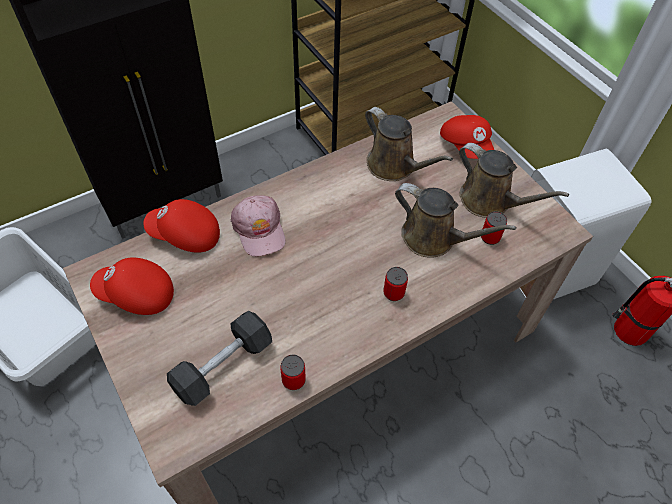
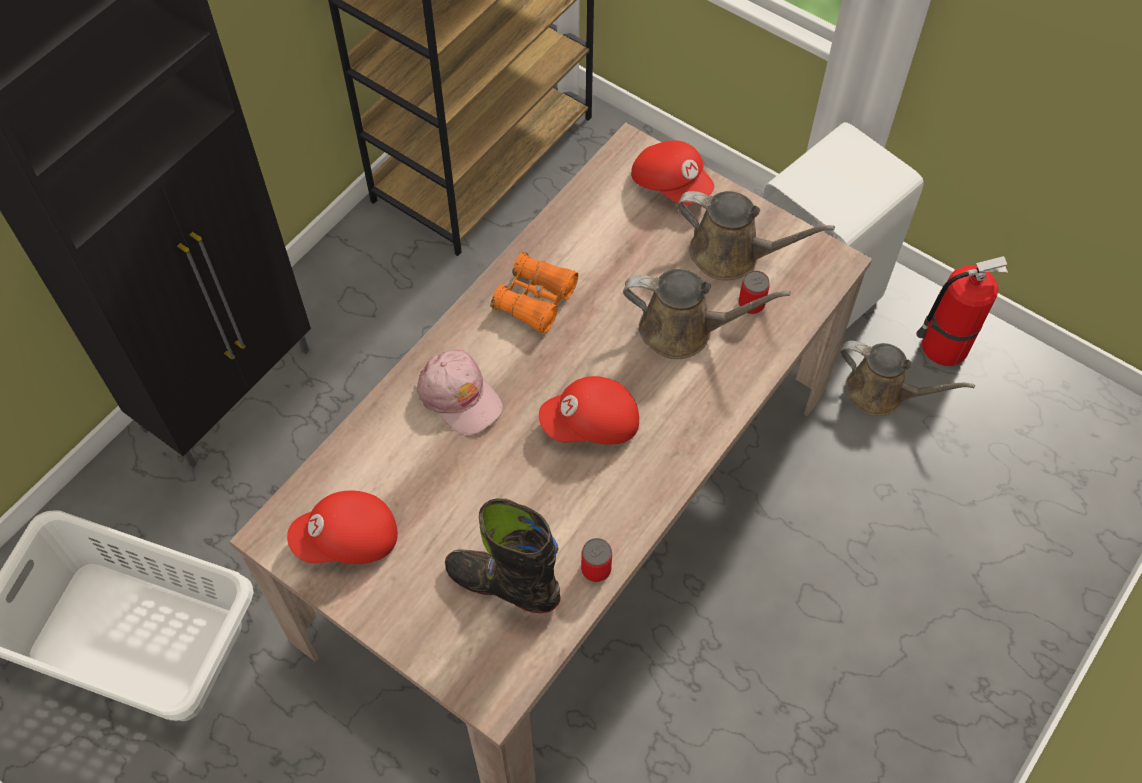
camera: 20 degrees left, 5 degrees up
red cap [143,199,220,253] -> red cap moved to [539,376,639,445]
black dumbbell [167,311,272,406] -> black boot [445,498,561,613]
brown watering can [365,107,453,181] -> brown watering can moved to [840,340,975,416]
can [383,267,408,301] -> none
none -> orange binoculars [491,252,578,333]

